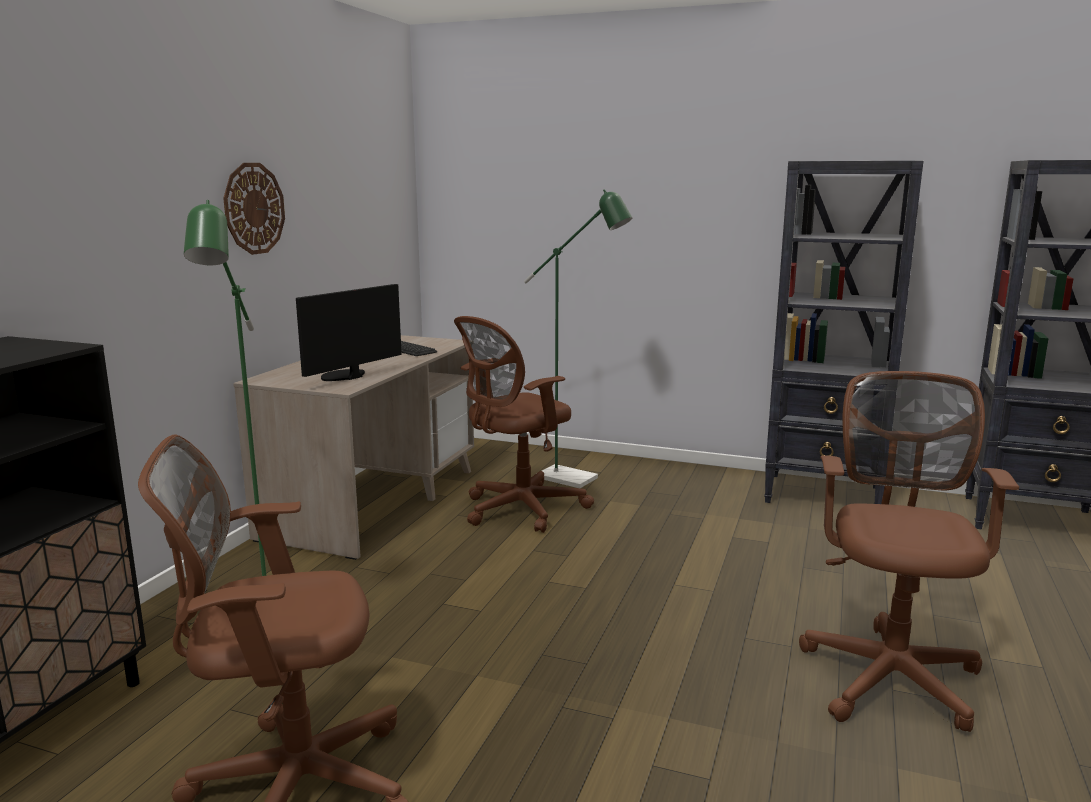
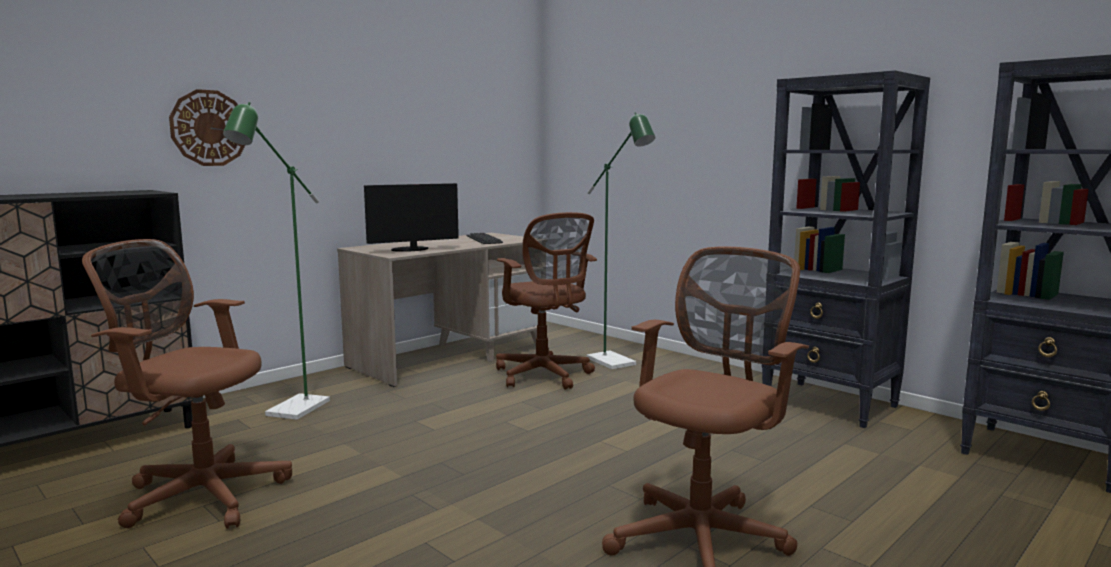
camera: 25 degrees right, 5 degrees down
wall clock [223,163,285,255] -> wall clock moved to [169,89,245,166]
brown office chair [454,316,594,533] -> brown office chair turned 105 degrees counterclockwise [496,212,597,390]

